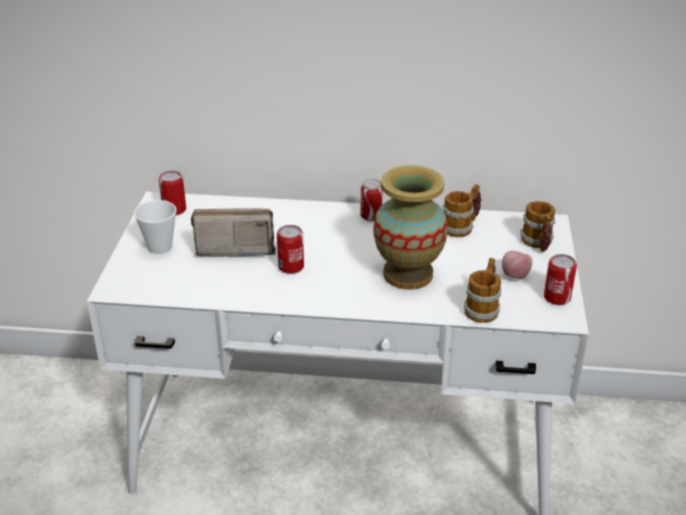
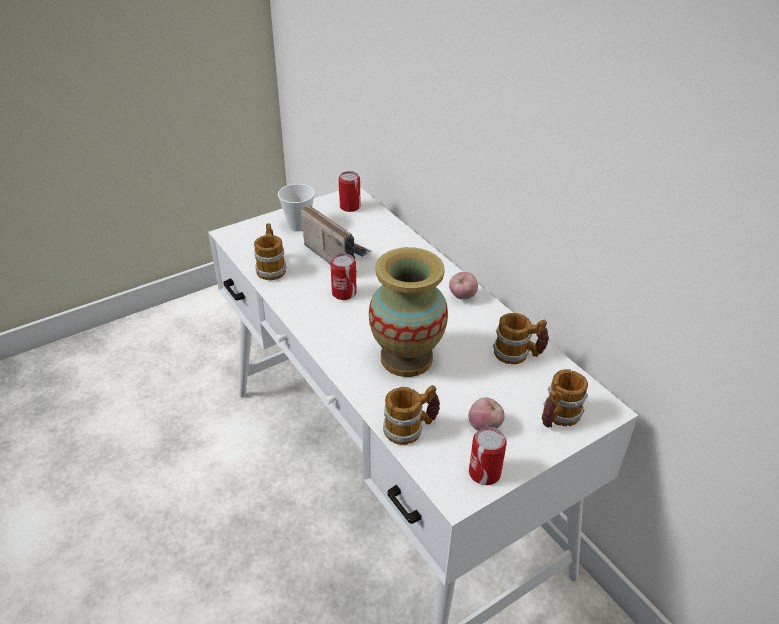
camera: 50 degrees right, 5 degrees up
can [360,179,383,222] -> apple [449,272,478,300]
none -> mug [254,224,286,280]

